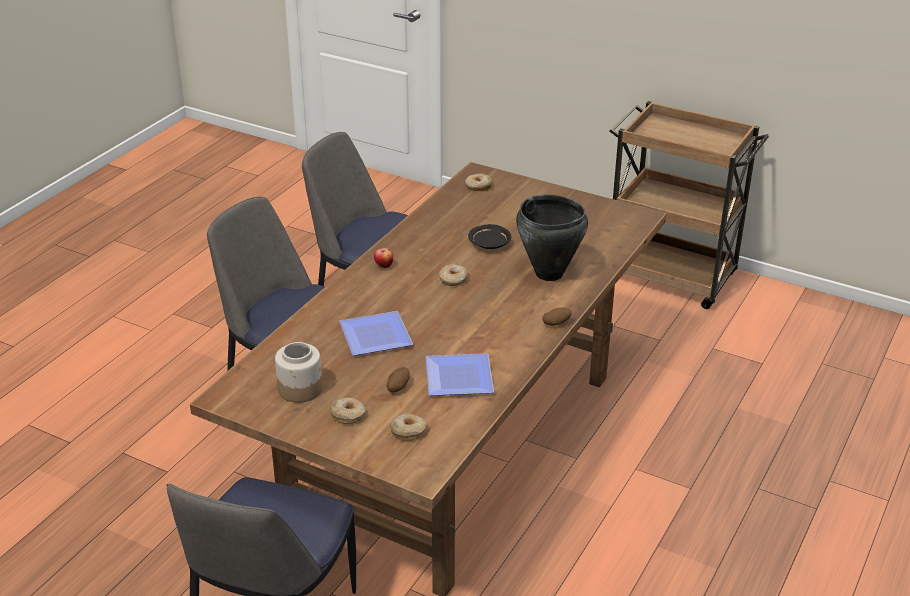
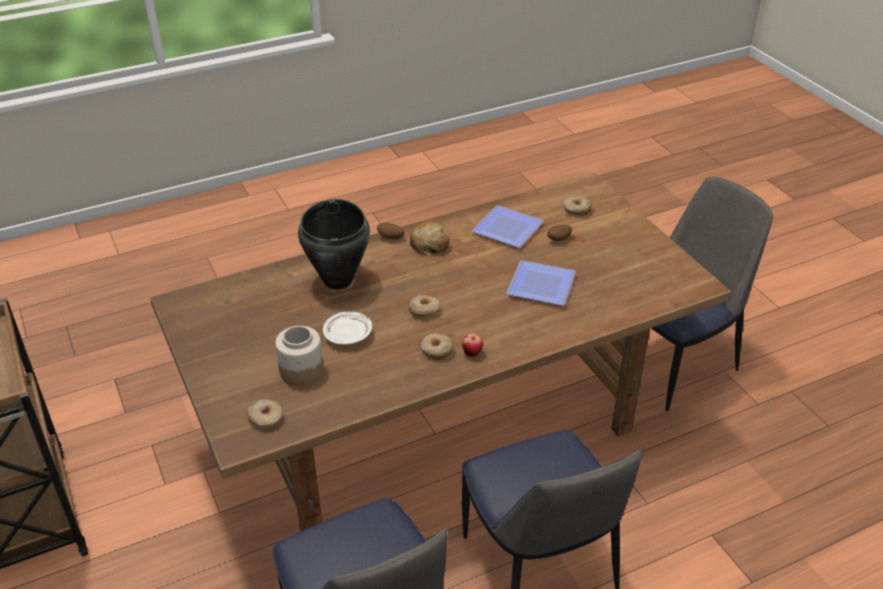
camera: 145 degrees left, 5 degrees up
jar [275,342,322,403] -> jar moved to [275,326,323,386]
donut [330,398,366,424] -> donut moved to [421,333,453,361]
black plate [468,224,512,249] -> white plate [323,312,372,345]
none -> bread [410,221,450,256]

